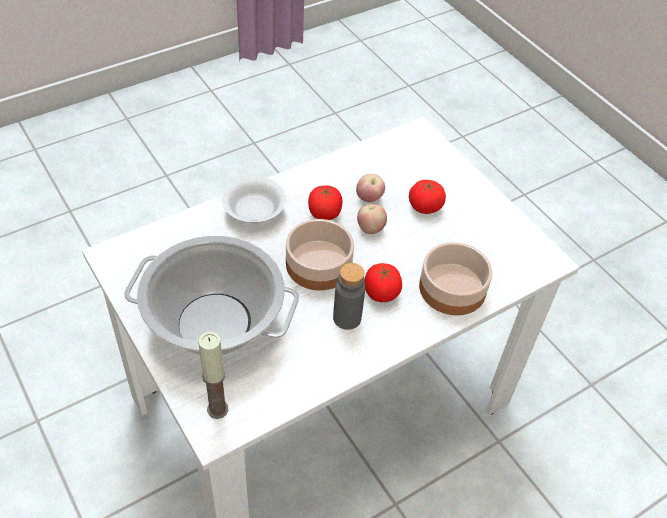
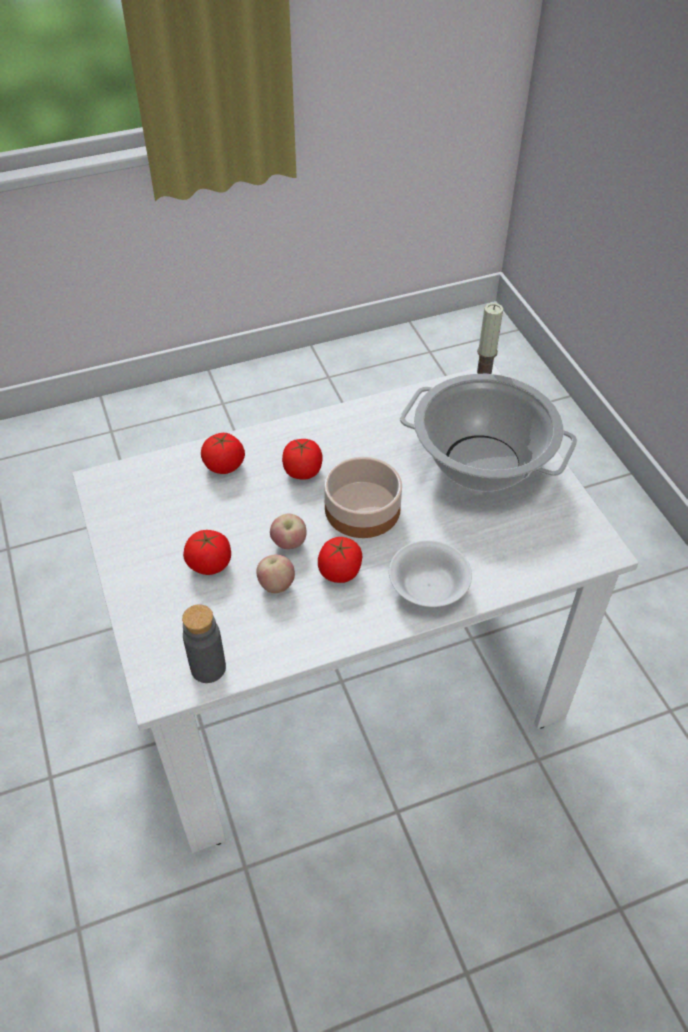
camera: 165 degrees left, 0 degrees up
grey bottle [333,263,365,330] -> grey bottle moved to [182,604,226,683]
bowl [419,242,492,316] -> tomato [201,433,245,474]

